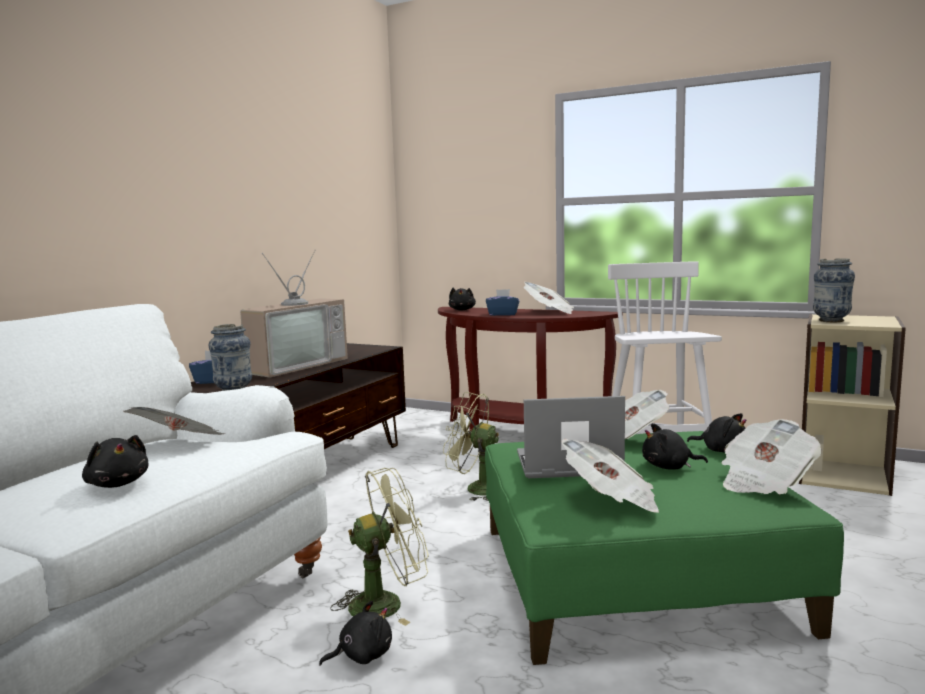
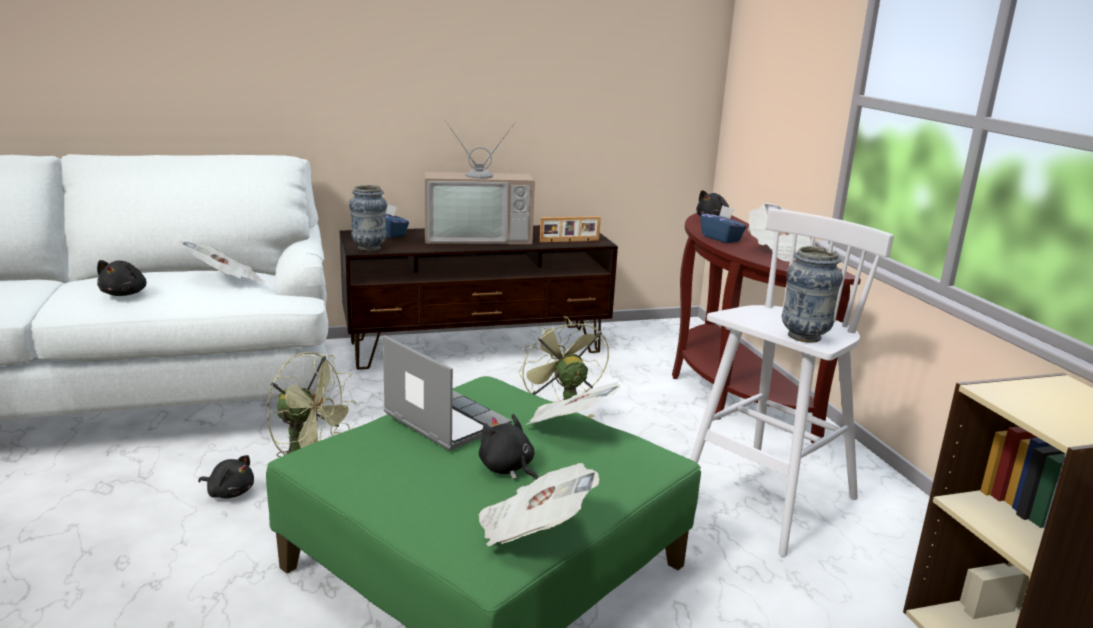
camera: 45 degrees right, 10 degrees up
newspaper [561,439,659,513] -> none
black plush toy [687,413,747,453] -> none
vase [813,258,855,322] -> vase moved to [782,246,843,343]
none -> picture frame [540,216,601,242]

